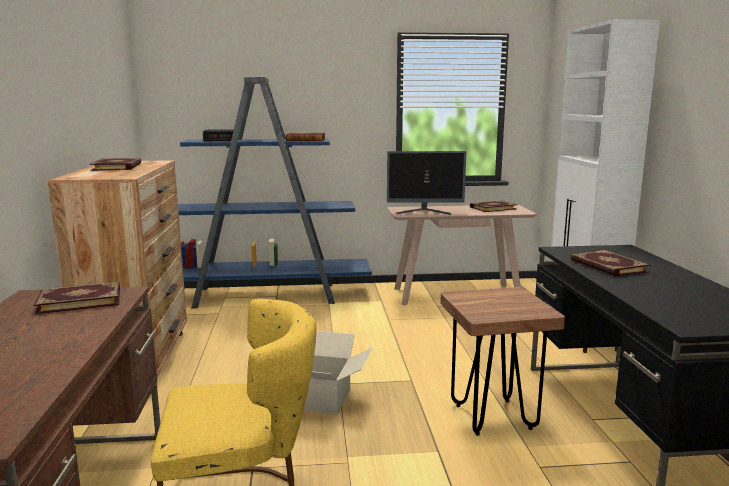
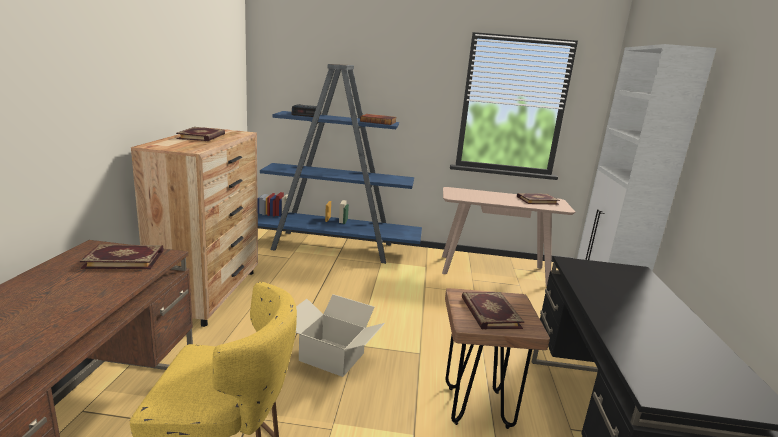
camera: 10 degrees right, 5 degrees up
monitor [387,151,466,215] -> none
book [571,250,650,277] -> book moved to [462,292,524,330]

